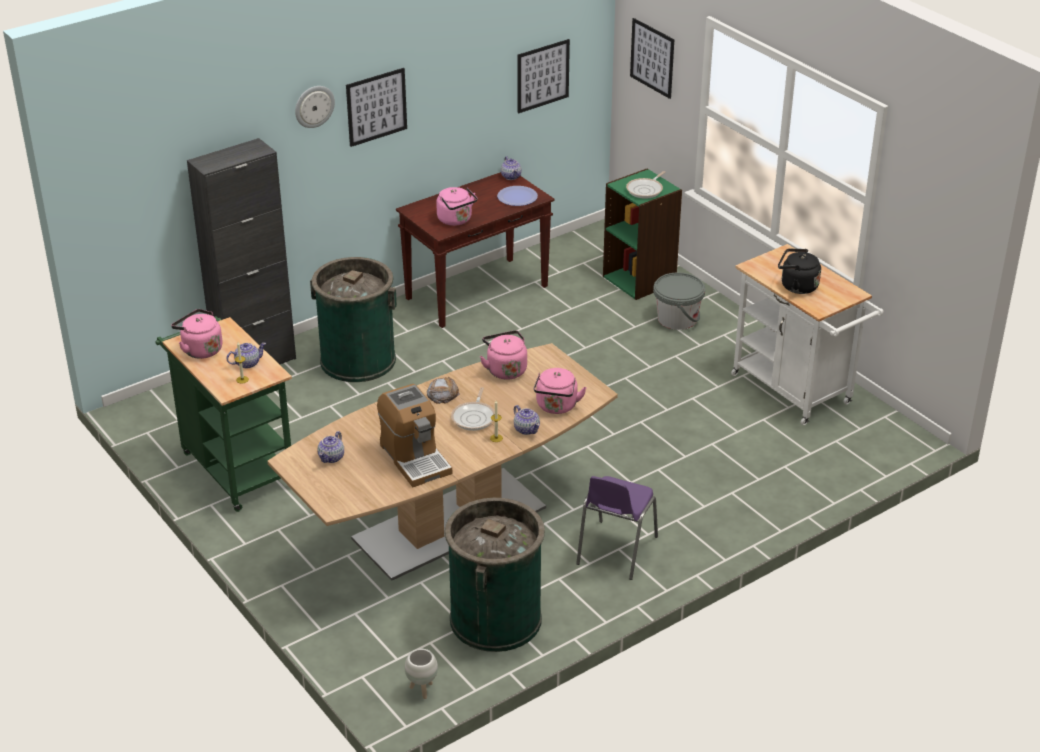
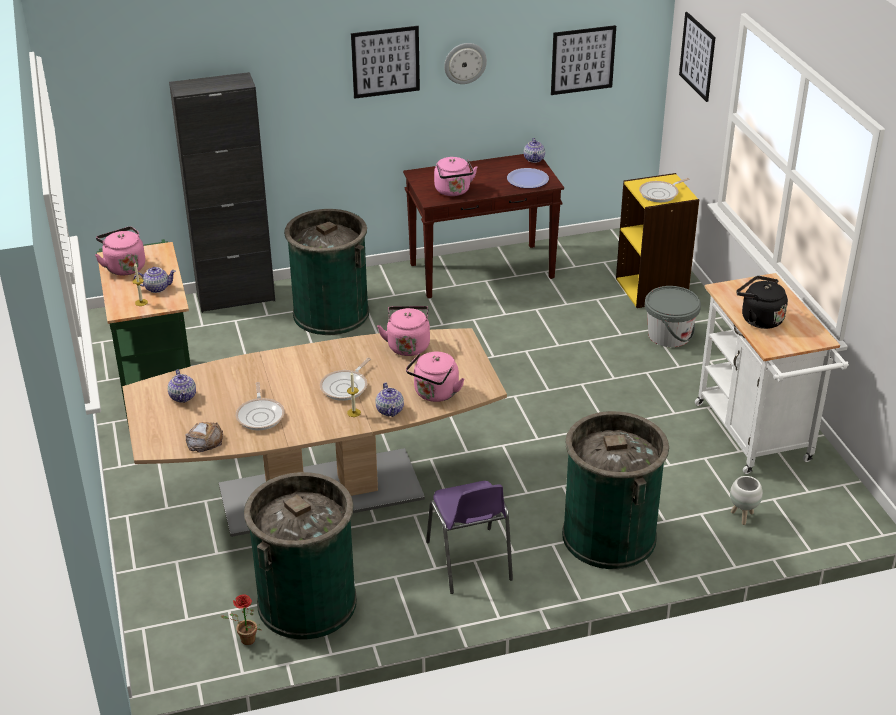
camera: 20 degrees right, 0 degrees up
wall clock [295,86,335,128] -> wall clock moved to [444,43,487,84]
teapot [317,431,344,463] -> teapot turned 60 degrees counterclockwise [168,369,196,403]
coffee machine [377,384,452,487] -> frying pan [235,382,285,430]
white planter [405,649,438,699] -> white planter moved to [730,476,763,525]
bread [426,376,460,404] -> bread moved to [185,422,223,453]
purple chair [576,476,658,580] -> purple chair turned 60 degrees counterclockwise [426,481,513,594]
green bookcase [603,168,682,300] -> yellow bookcase [616,173,699,308]
none -> potted plant [220,595,261,645]
none -> green trash can [562,411,669,569]

